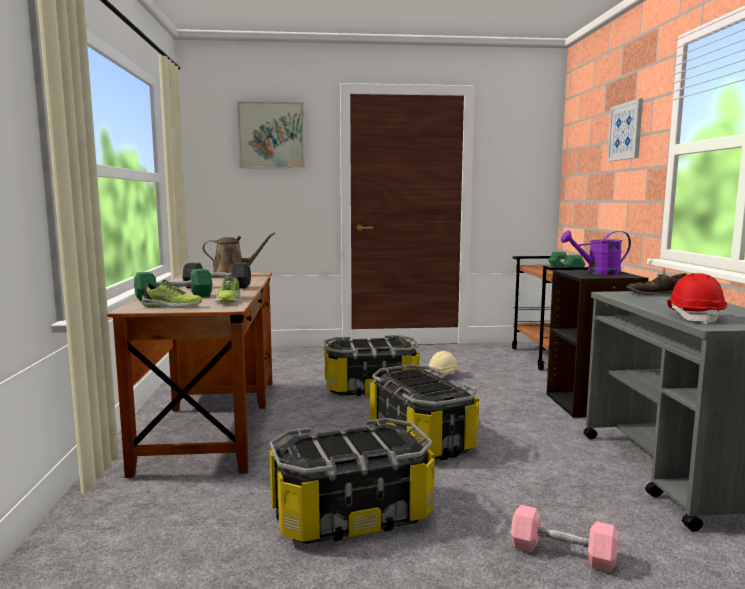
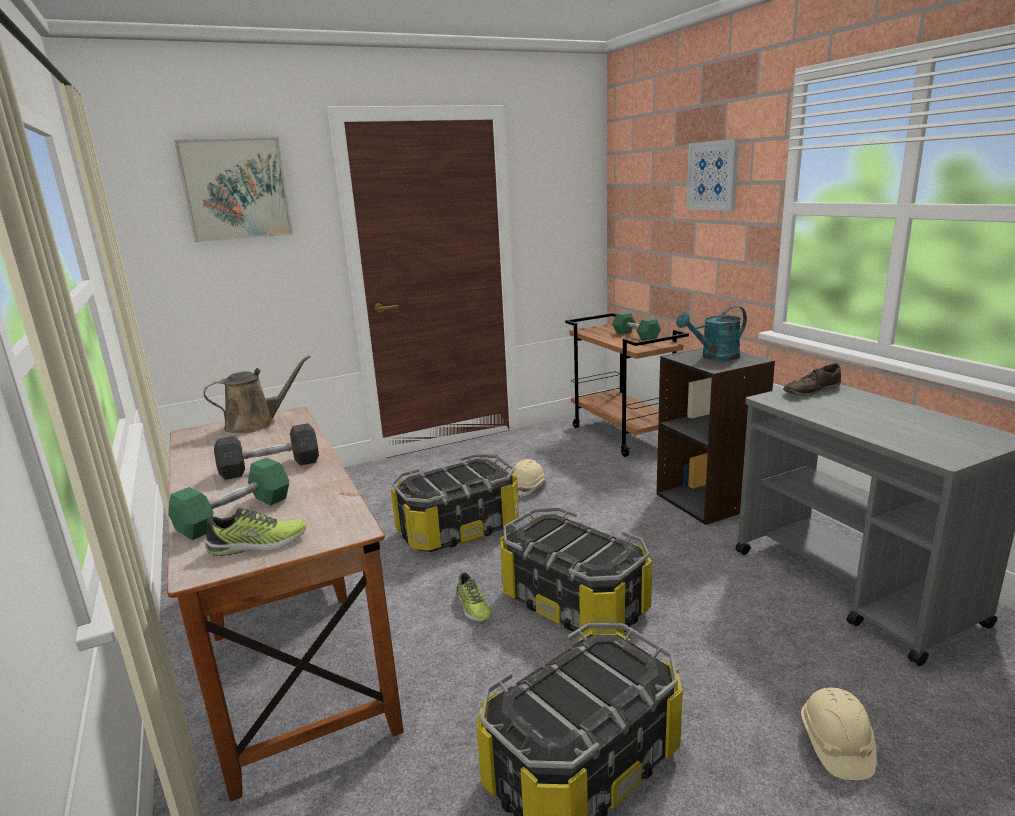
camera: 20 degrees left, 10 degrees up
shoe [215,274,240,302] -> shoe moved to [456,572,493,621]
pink dumbbell [511,505,618,572] -> beige hard hat [801,687,877,780]
purple watering can [561,230,631,275] -> turquoise watering can [676,306,747,361]
red hard hat [667,273,727,324] -> none

